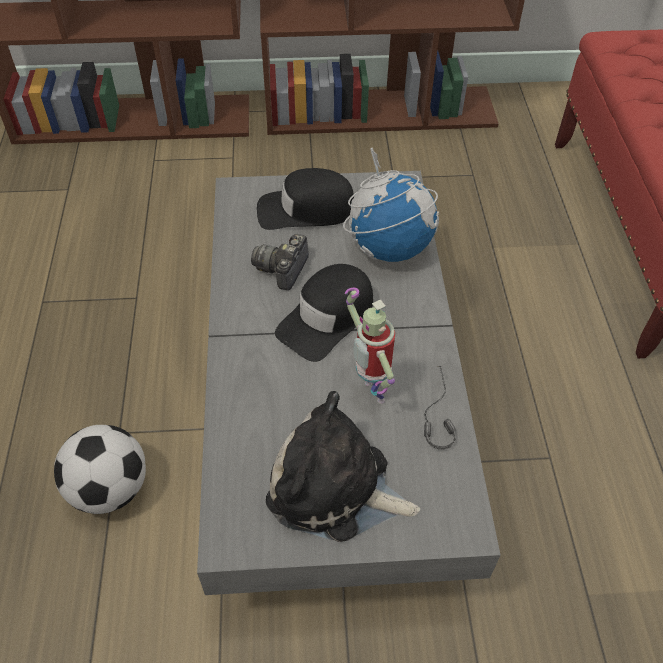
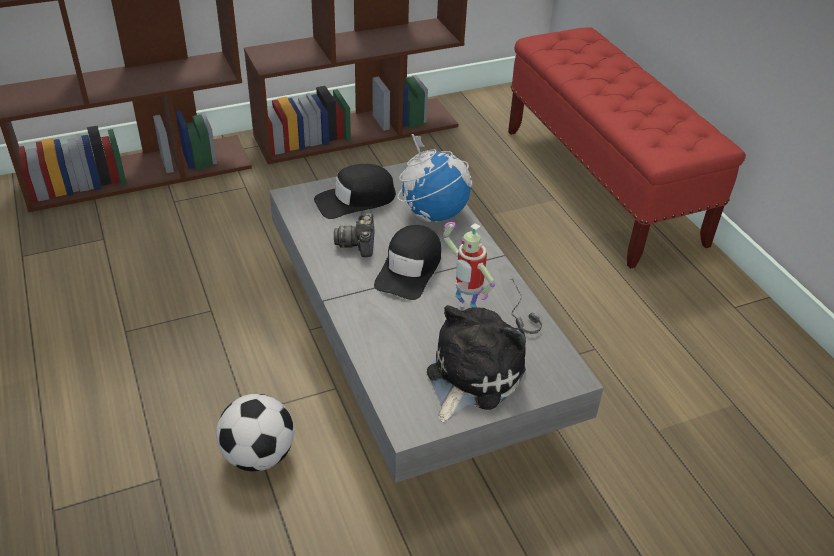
camera: 20 degrees left, 10 degrees down
plush toy [266,391,420,542] -> plush toy turned 120 degrees clockwise [427,305,526,422]

